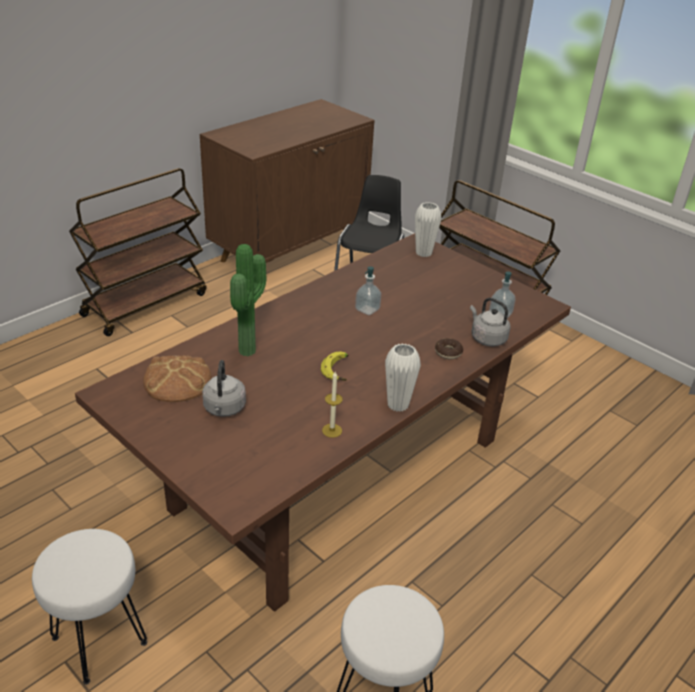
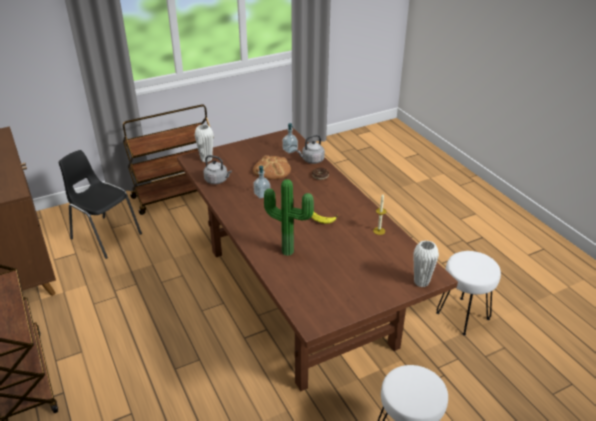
camera: 70 degrees left, 0 degrees up
bread [143,356,211,402] -> bread moved to [253,155,291,180]
grey kettle [202,360,246,417] -> grey kettle moved to [203,155,232,184]
white vase [385,343,421,412] -> white vase moved to [413,240,439,287]

